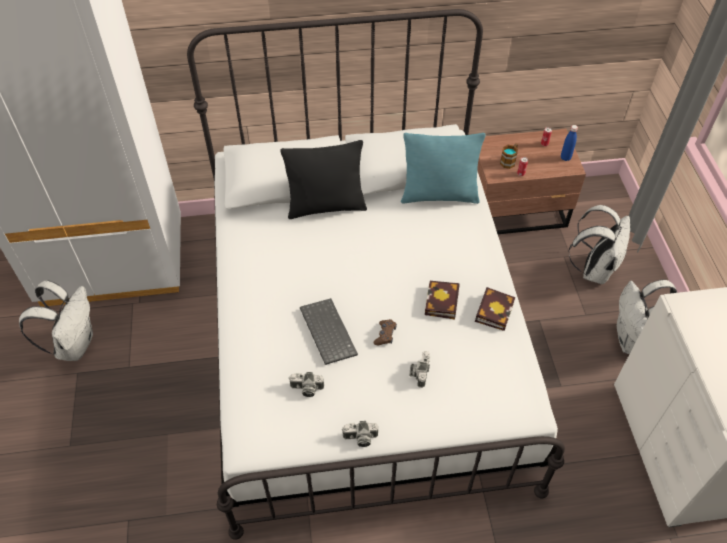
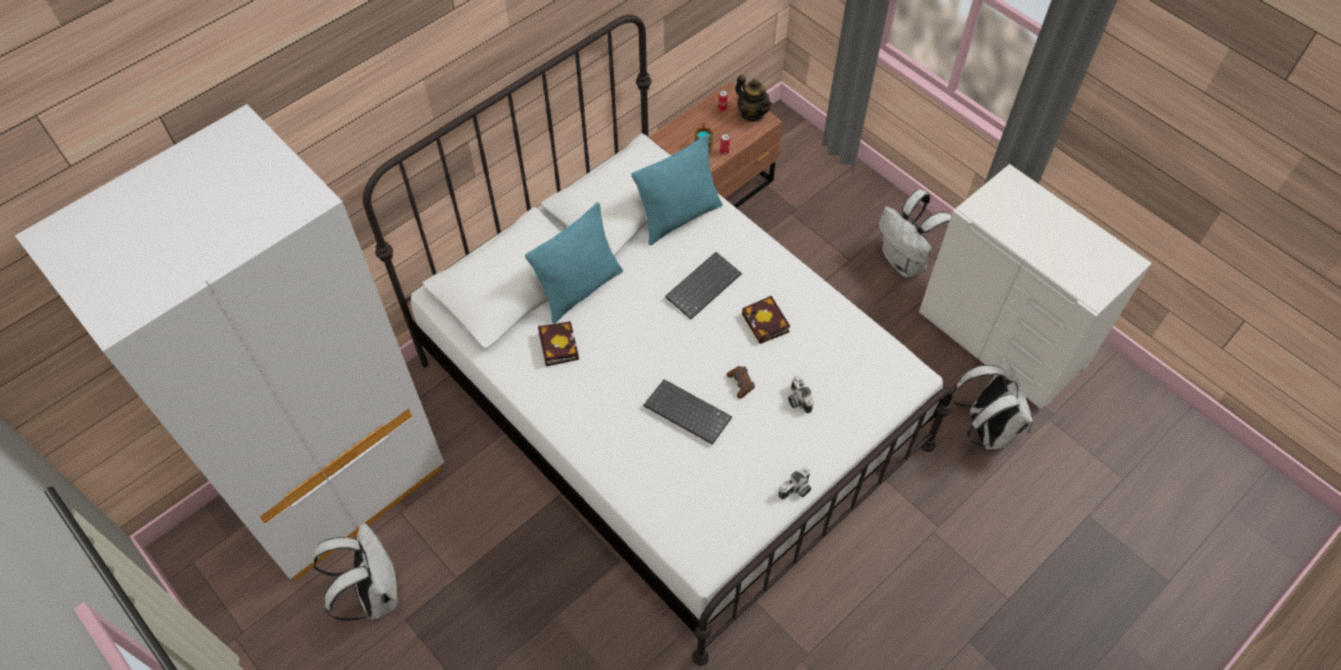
camera: 35 degrees left, 5 degrees up
black pillow [280,140,367,219] -> turquoise pillow [525,202,623,324]
camera [289,372,324,397] -> none
book [475,287,516,331] -> book moved to [538,321,579,366]
blue bottle [561,125,578,161] -> teapot [735,75,772,122]
white backpack [568,205,630,284] -> white backpack moved to [952,359,1033,449]
none -> keyboard [665,252,742,319]

